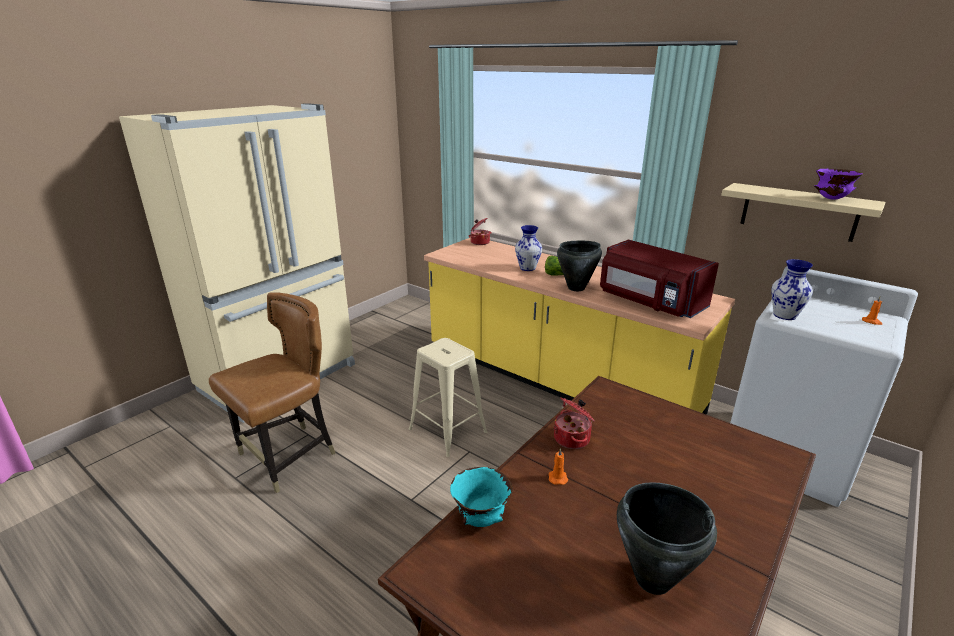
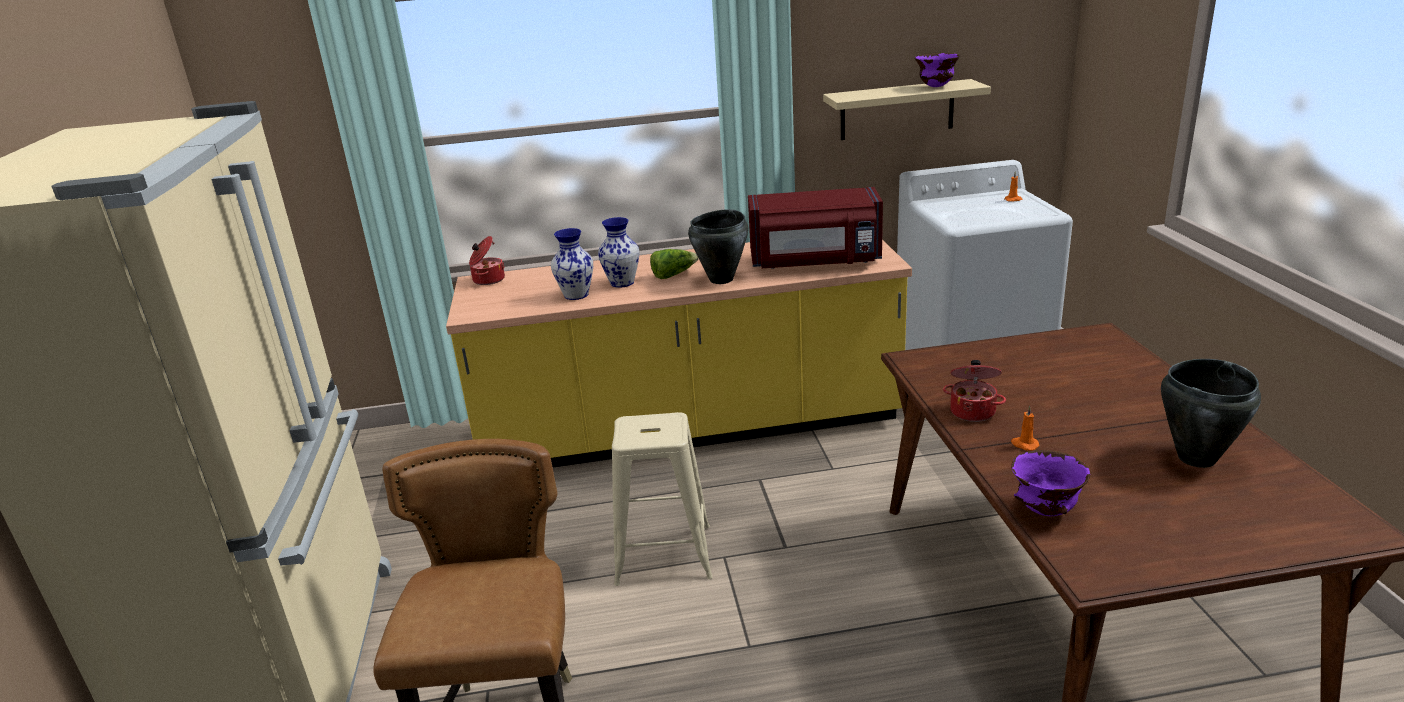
camera: 45 degrees left, 0 degrees up
turquoise bowl [450,467,513,527] -> purple bowl [1011,450,1090,516]
vase [771,259,813,320] -> vase moved to [551,228,593,300]

